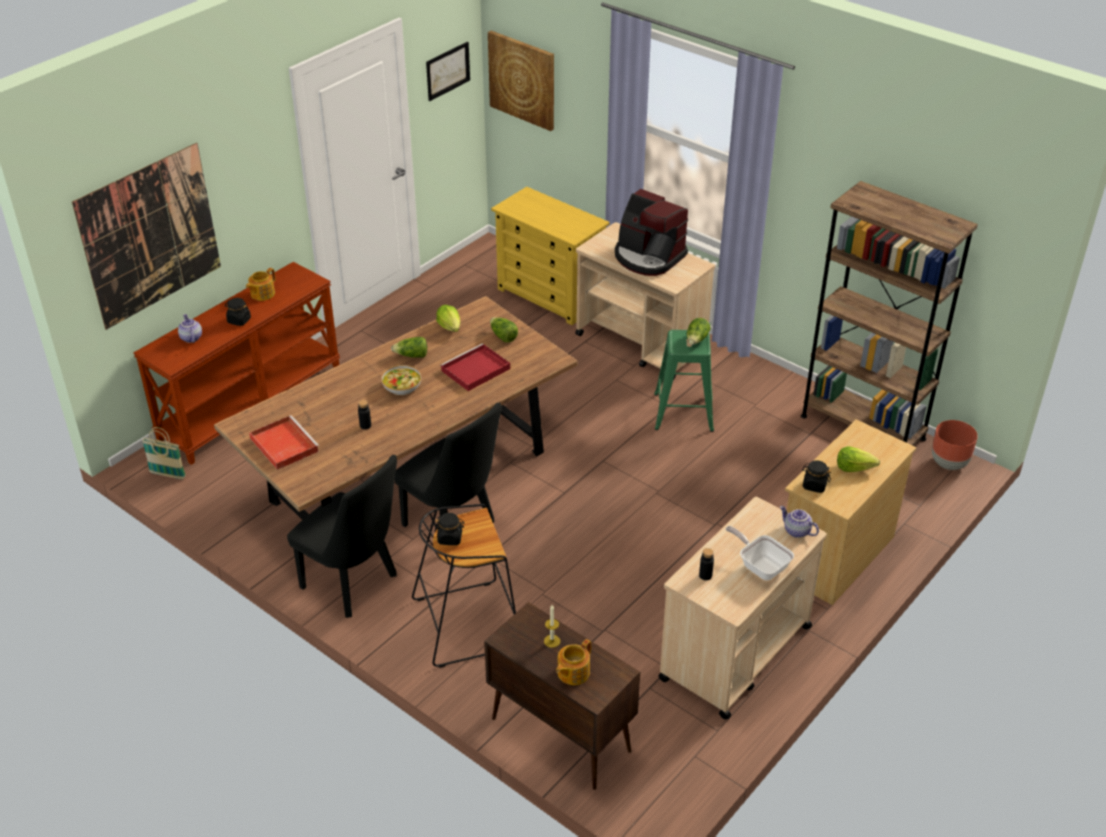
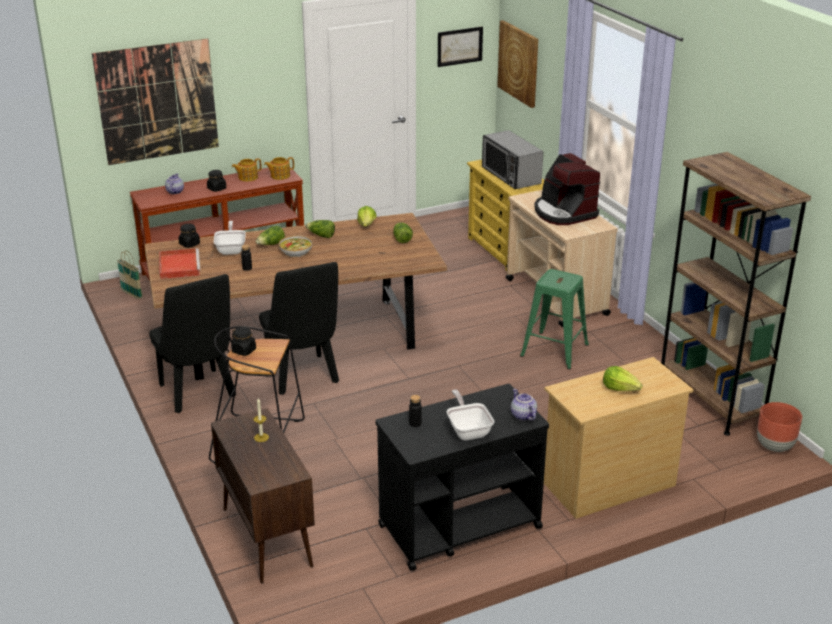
camera: 25 degrees right, 10 degrees down
red tray [440,343,510,391] -> none
teapot [556,639,591,685] -> teapot moved to [264,157,294,180]
beige cart [658,497,827,720] -> black cart [376,384,549,571]
lettuce [687,318,711,345] -> lettuce moved to [255,226,285,245]
black jar [802,460,831,493] -> black jar moved to [179,224,200,248]
none -> frying pan [214,221,246,255]
none -> microwave [482,130,543,189]

